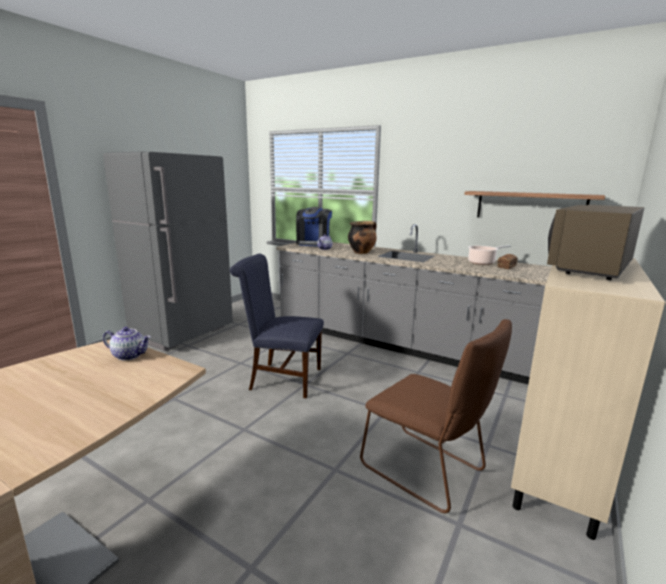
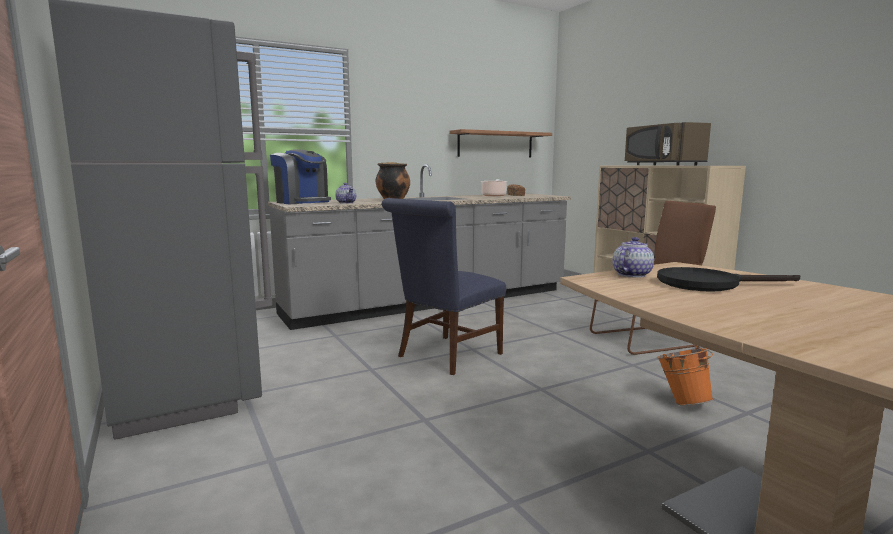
camera: 60 degrees left, 5 degrees down
none -> black frying pan [657,267,800,292]
none -> orange bucket [657,346,713,405]

